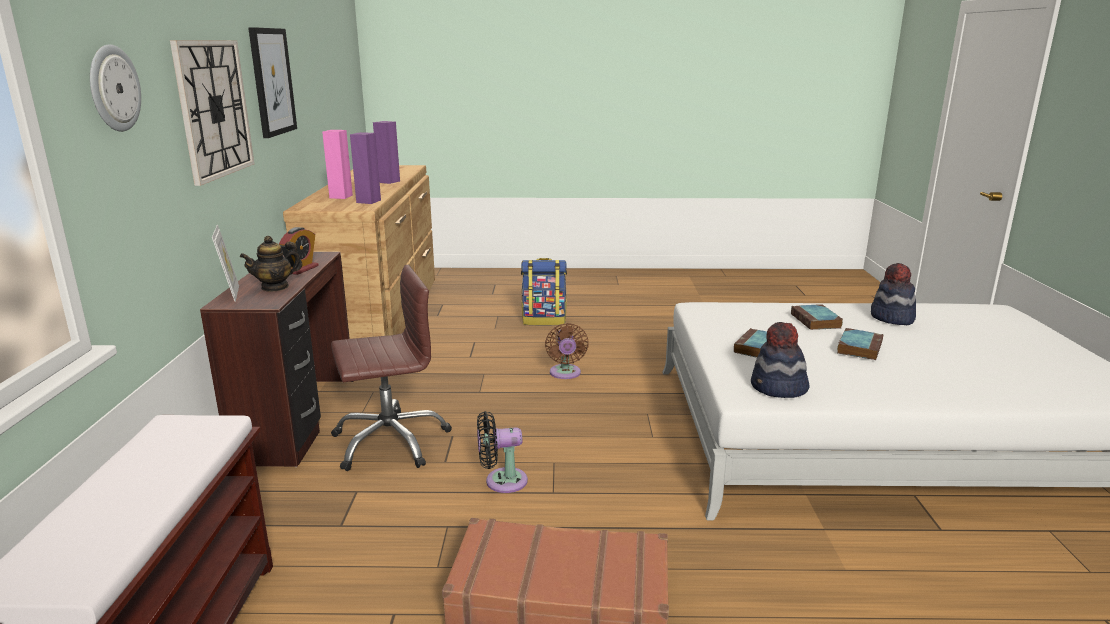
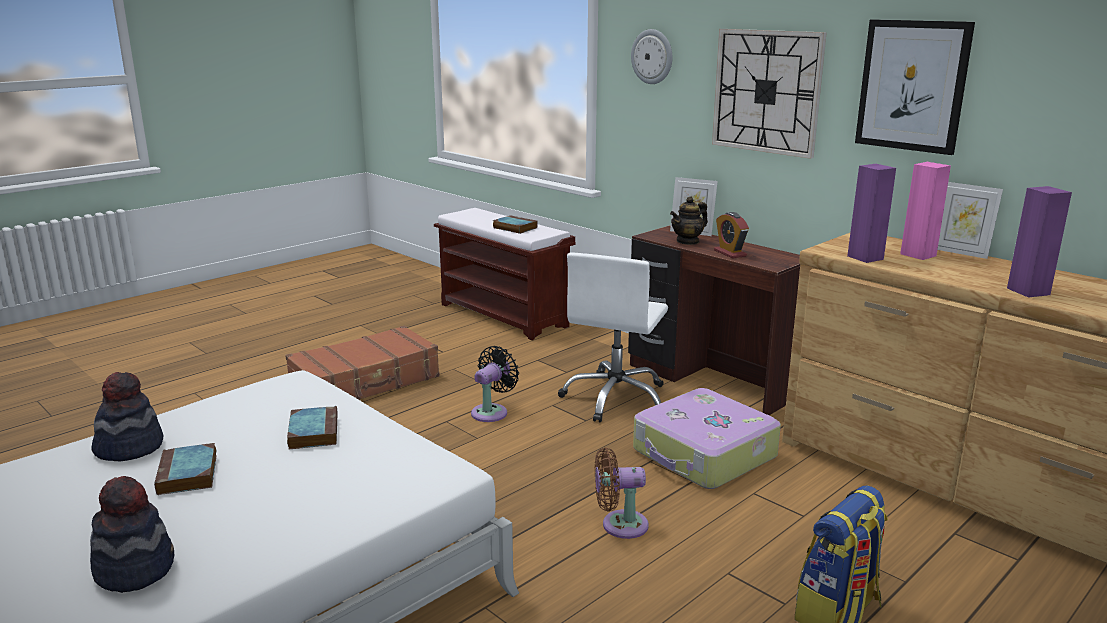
camera: 135 degrees right, 0 degrees up
teapot [240,236,303,292] -> teapot turned 135 degrees counterclockwise [670,196,708,245]
brown office chair [331,265,452,471] -> white office chair [558,253,668,422]
brown fan [545,323,589,379] -> brown fan turned 45 degrees counterclockwise [595,448,649,539]
hat [751,322,809,398] -> hat moved to [91,372,164,461]
book [791,304,843,330] -> book moved to [493,215,538,234]
none -> suitcase [633,388,781,489]
none -> picture frame [937,182,1003,259]

